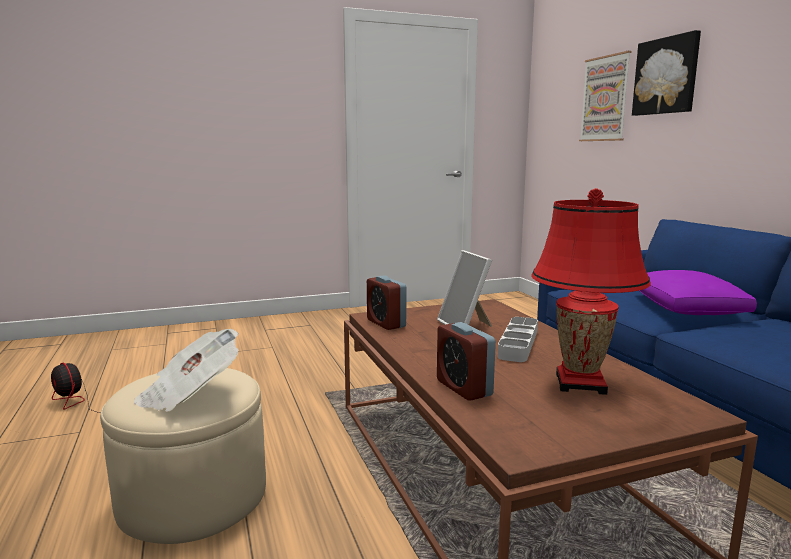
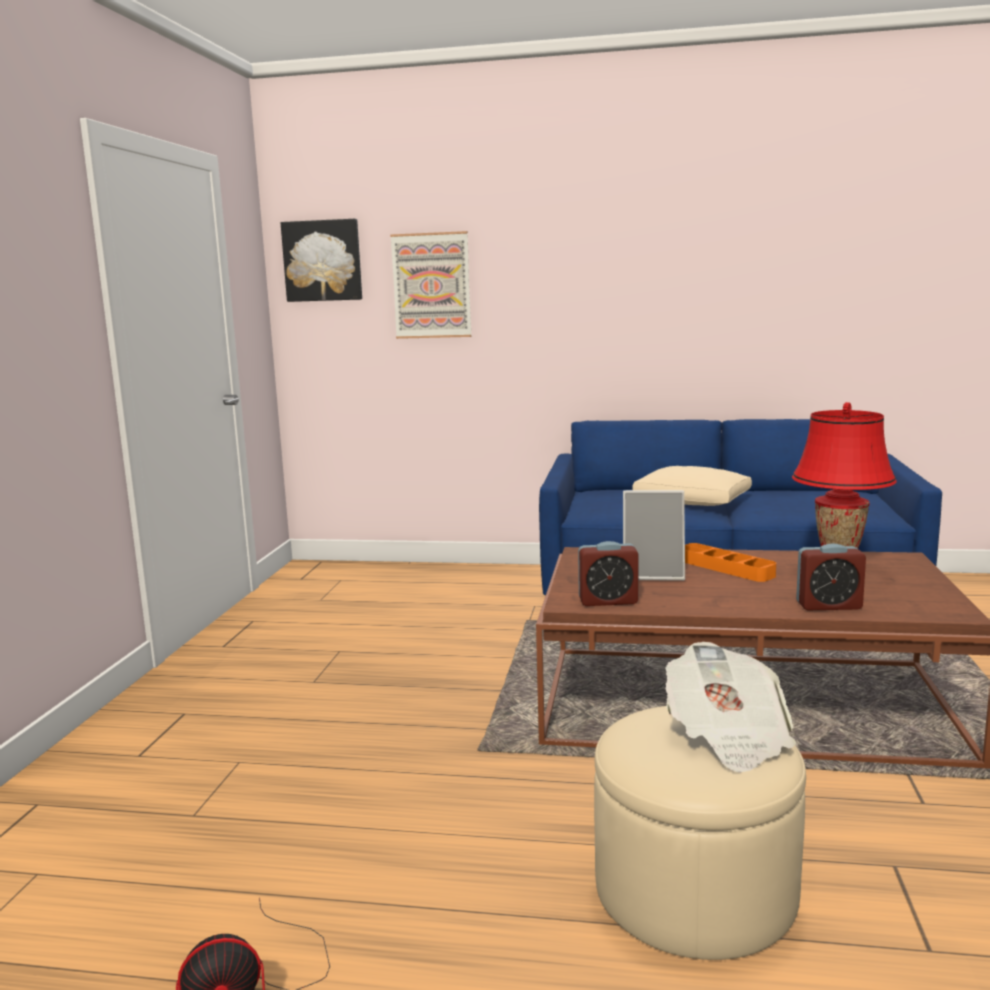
camera: 60 degrees left, 0 degrees up
grey tray [497,317,538,362] -> orange tray [685,543,776,582]
picture [632,30,701,116] -> picture moved to [281,219,362,302]
purple pillow [639,270,757,315] -> beige pillow [633,466,752,506]

